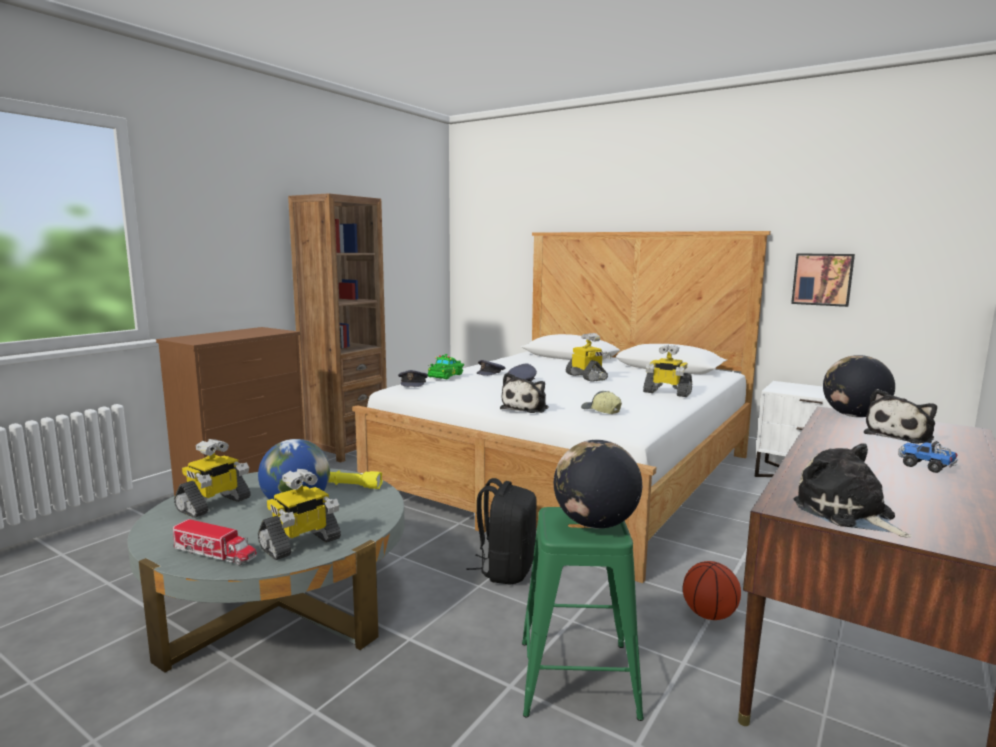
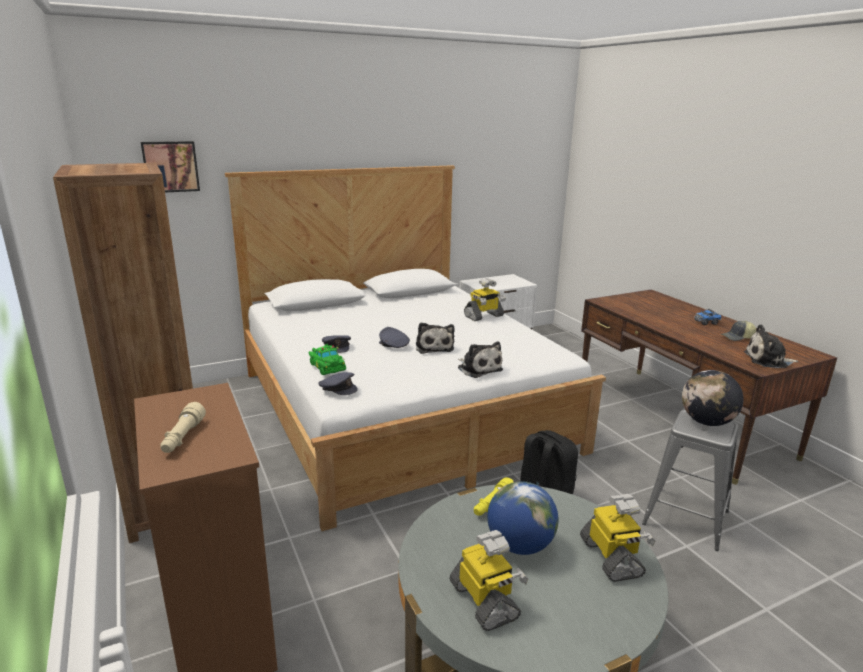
camera: 60 degrees left, 10 degrees up
toy truck [173,519,257,566] -> none
green stool [522,507,644,721] -> grey stool [642,409,739,551]
toy robot [566,333,611,382] -> none
cap [581,391,622,414] -> cap moved to [721,321,756,341]
basketball [683,561,741,620] -> none
picture [791,253,855,307] -> picture moved to [141,141,200,192]
globe [823,355,895,418] -> none
plush toy [864,389,937,444] -> plush toy moved to [416,323,455,354]
none -> beige flashlight [160,402,206,453]

